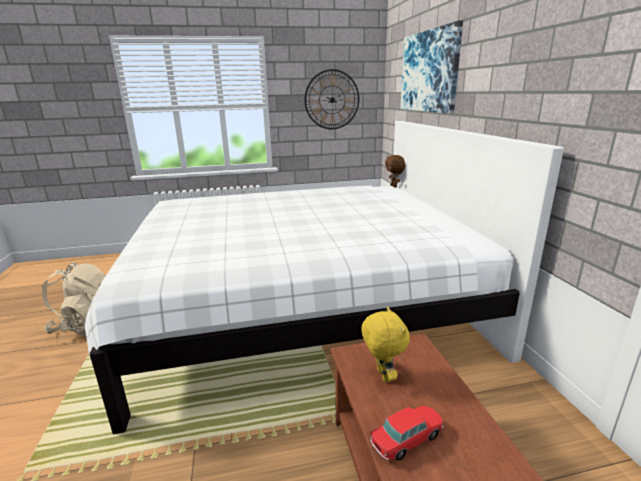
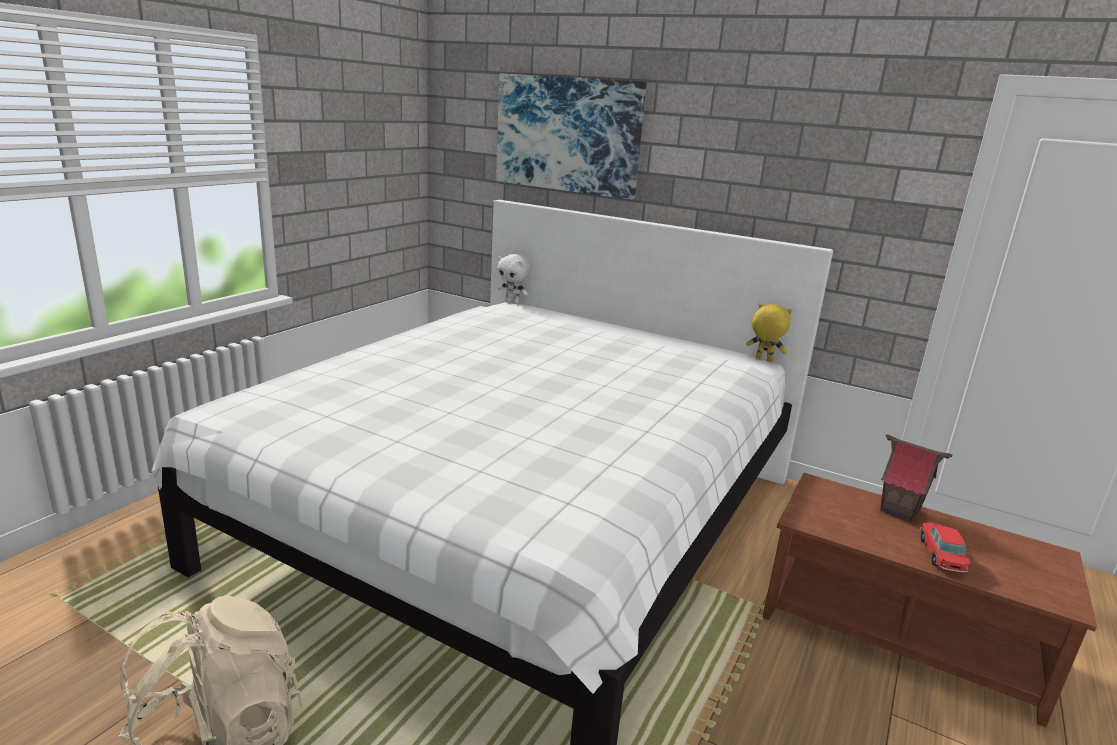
camera: 50 degrees left, 0 degrees up
wall clock [305,69,359,129] -> none
yellow plush toy [361,307,410,383] -> yellow plush toy moved to [746,303,792,362]
brown plush toy [385,155,405,187] -> white plush toy [497,254,531,304]
none -> toy house [880,434,952,522]

